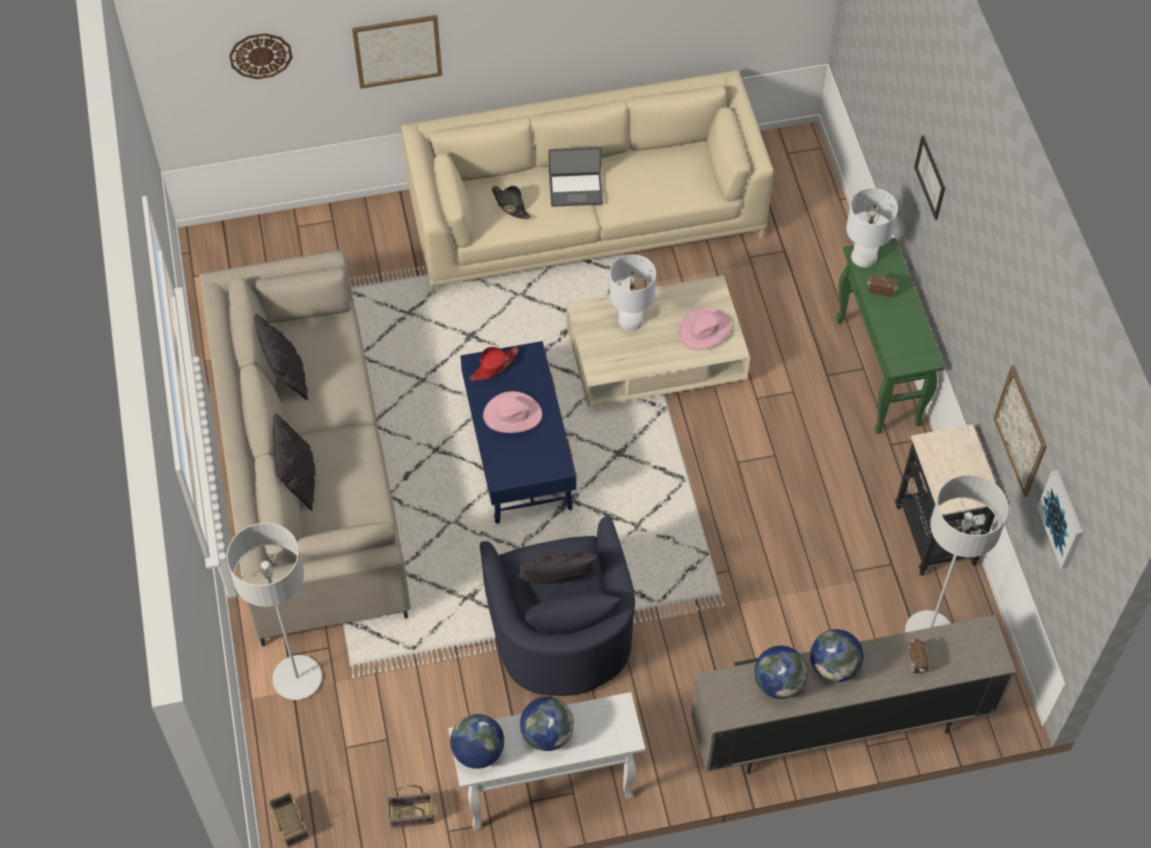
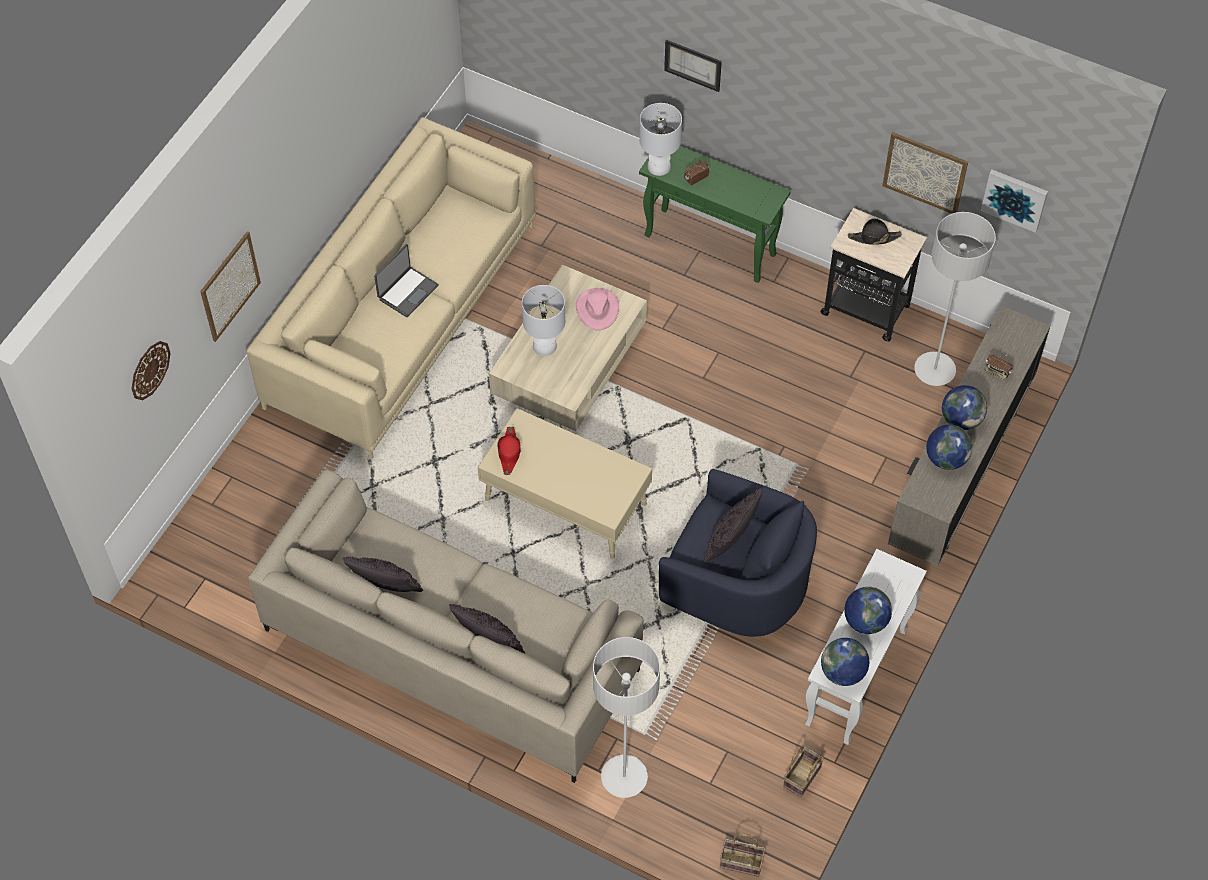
camera: 50 degrees left, 0 degrees up
blue coffee table [460,341,577,524] -> beige coffee table [477,408,652,559]
pink hat [483,391,542,433] -> none
black hat [491,186,531,219] -> black hat moved to [848,218,902,245]

